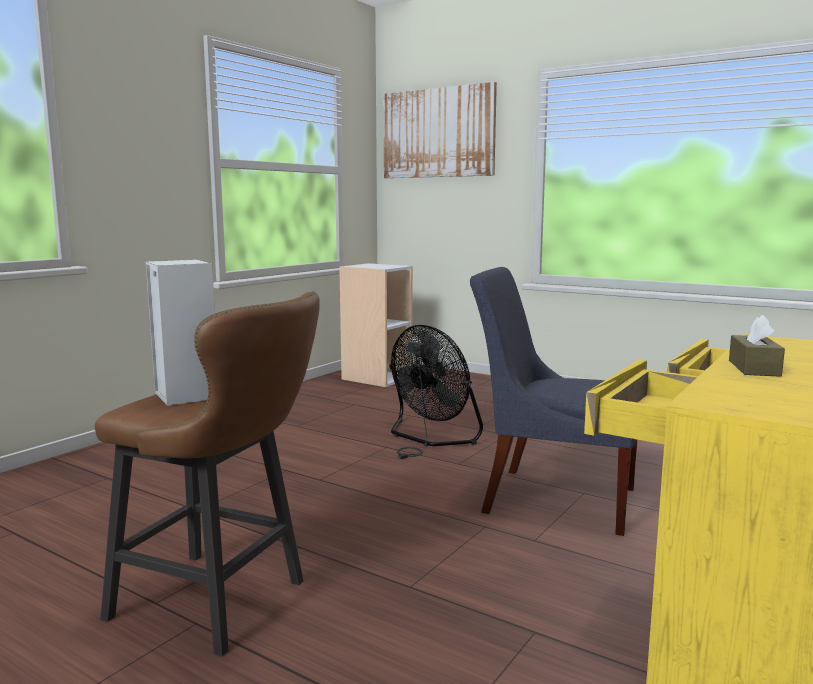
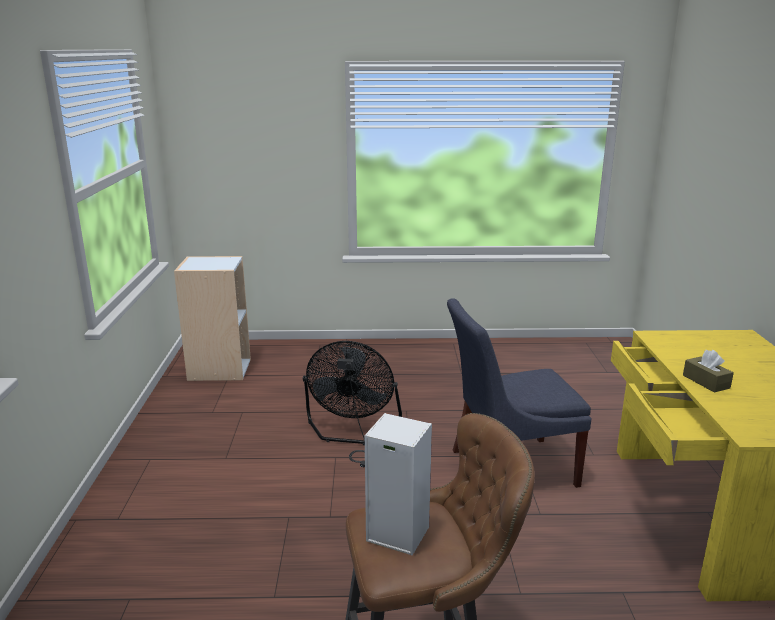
camera: 35 degrees left, 10 degrees up
picture [383,82,497,178] -> none

